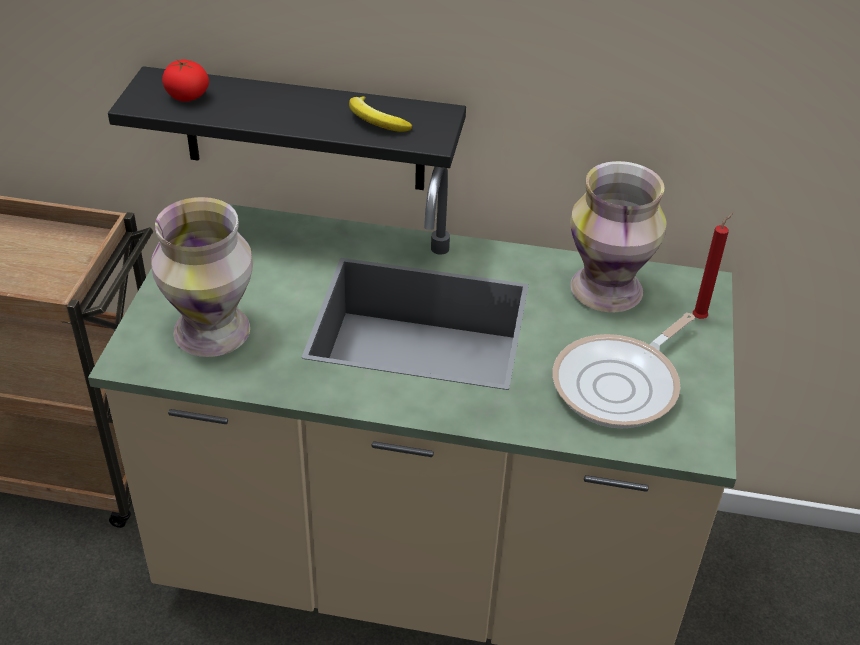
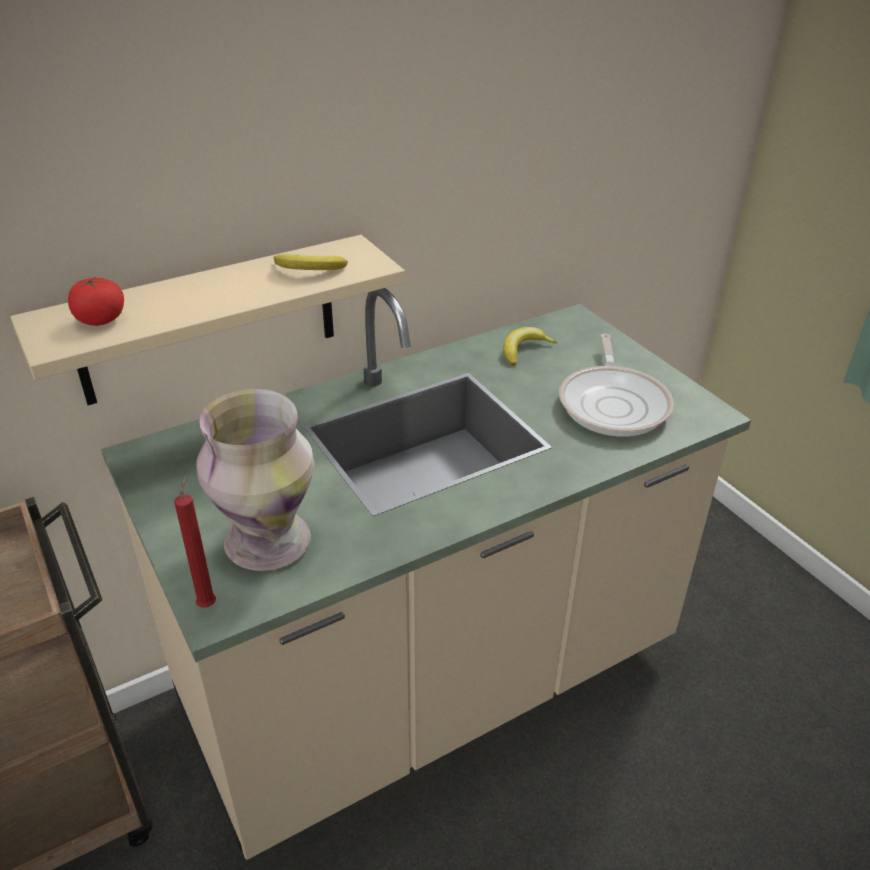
camera: 40 degrees left, 5 degrees down
black shelf [108,66,466,190] -> beige shelf [10,235,405,405]
vase [570,161,667,312] -> banana [503,327,557,366]
red candle [693,213,733,319] -> red candle moved to [174,475,216,608]

